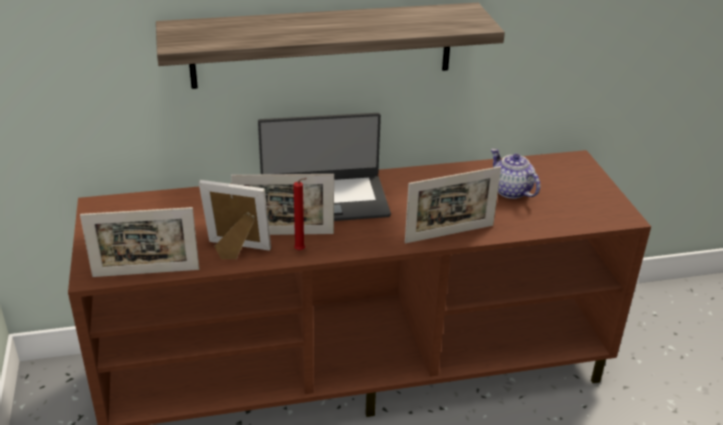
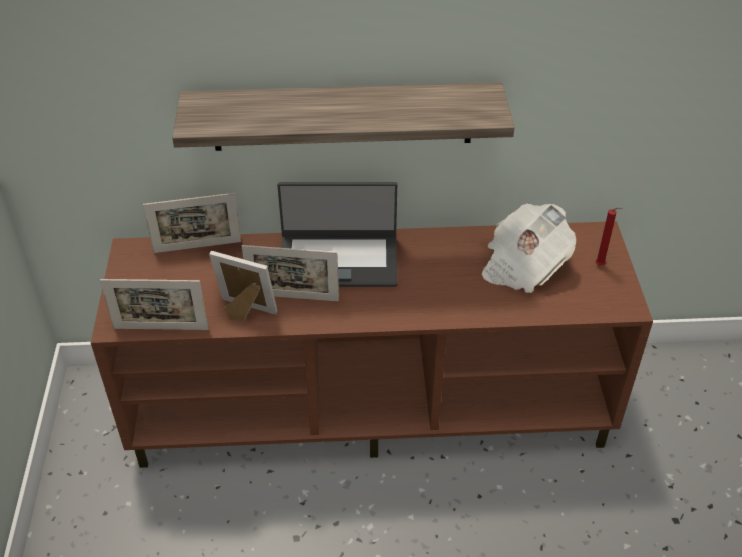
camera: 10 degrees right, 10 degrees up
red candle [293,178,307,251] -> red candle moved to [596,208,622,265]
picture frame [405,166,501,243] -> picture frame moved to [143,193,241,253]
teapot [491,149,540,199] -> newspaper [482,204,576,293]

